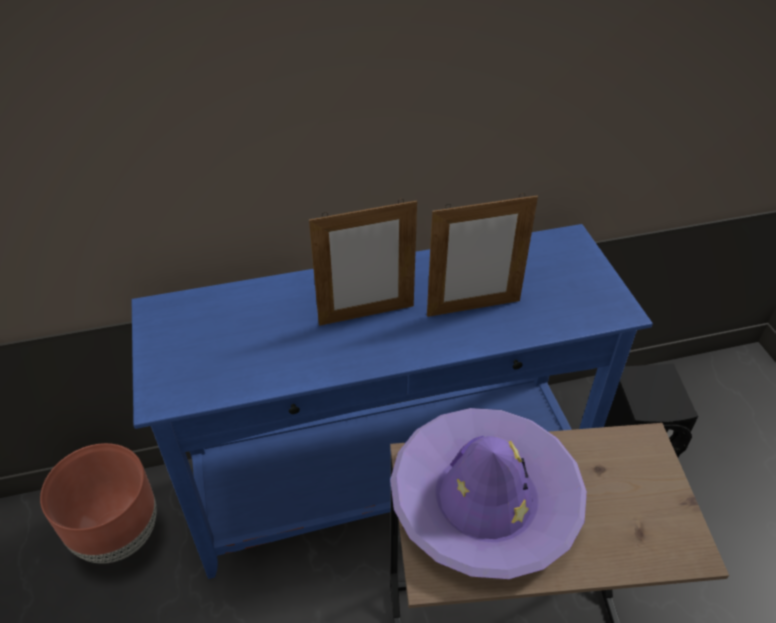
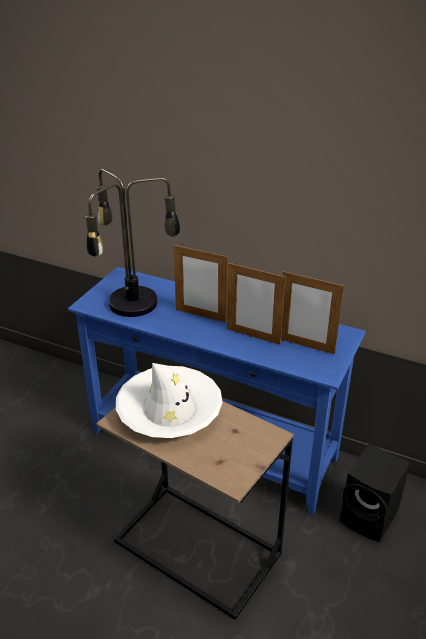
camera: 40 degrees right, 10 degrees down
brown planter [40,443,156,564] -> none
purple hat [390,408,587,579] -> white hat [116,363,223,438]
none -> table lamp [86,169,180,317]
none -> picture frame [281,271,344,354]

